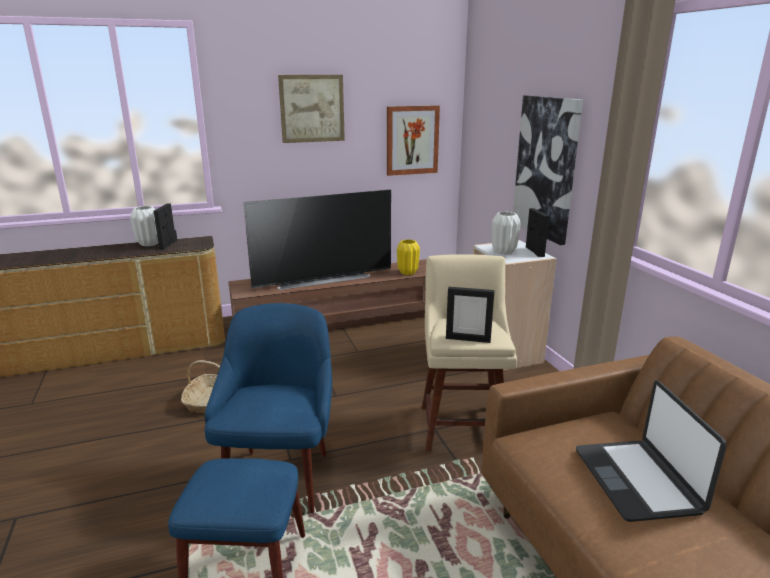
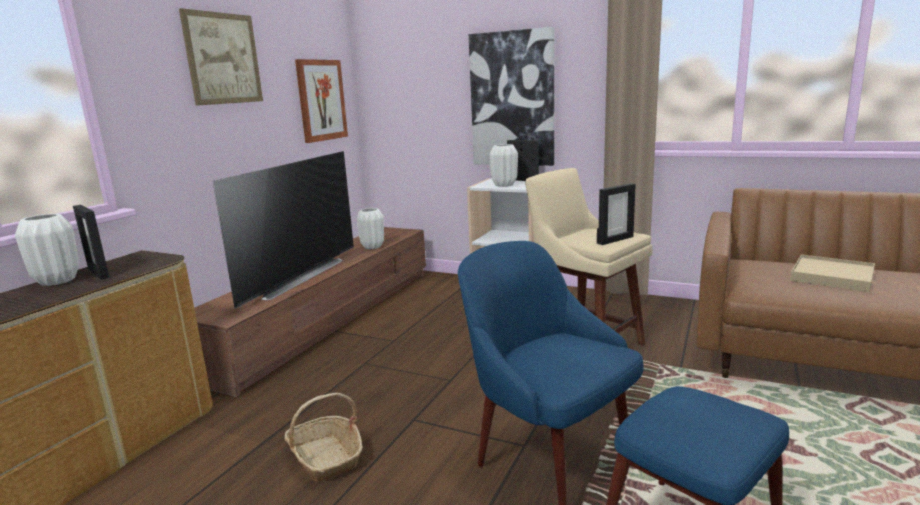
camera: 45 degrees left, 5 degrees down
yellow vase [397,239,420,275] -> white vase [357,208,384,249]
laptop [576,380,727,522] -> beige tray [790,254,875,292]

